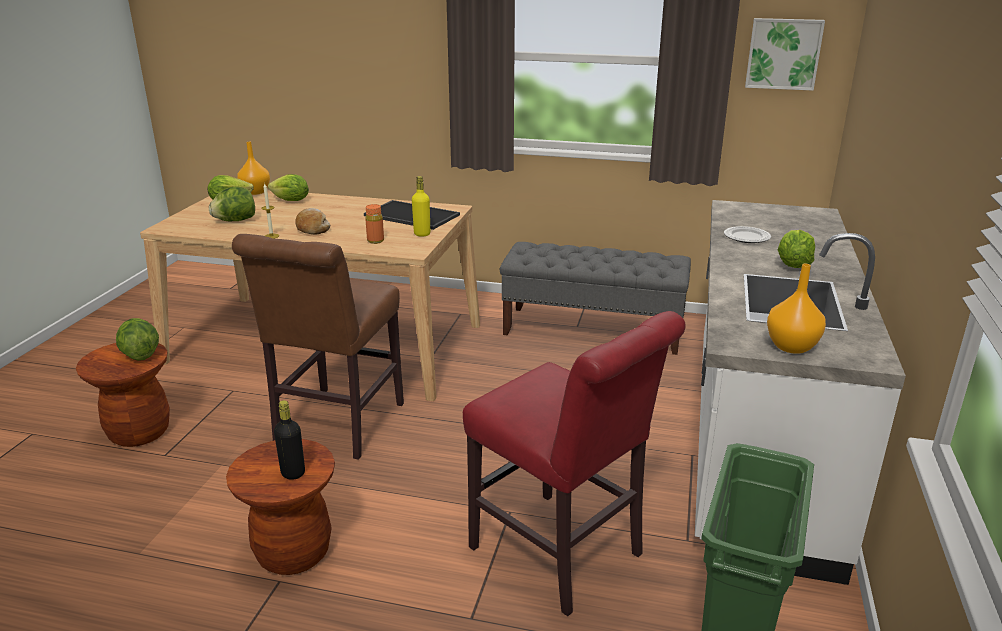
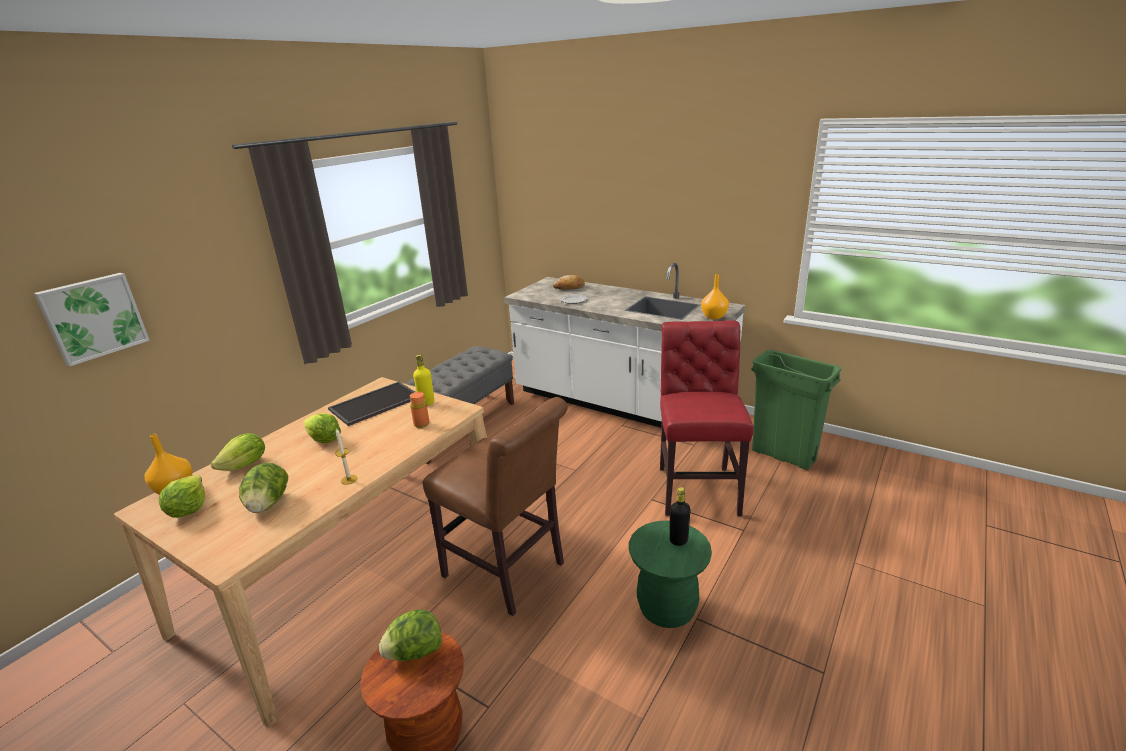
camera: 70 degrees left, 0 degrees up
brown stool [226,439,335,575] -> green stool [629,520,712,628]
bread [295,208,330,234] -> bread moved to [553,275,585,290]
red chair [463,311,686,616] -> red chair turned 60 degrees counterclockwise [660,321,754,516]
picture [745,18,825,91] -> picture moved to [34,273,150,366]
lettuce [778,230,815,268] -> lettuce moved to [304,413,341,443]

